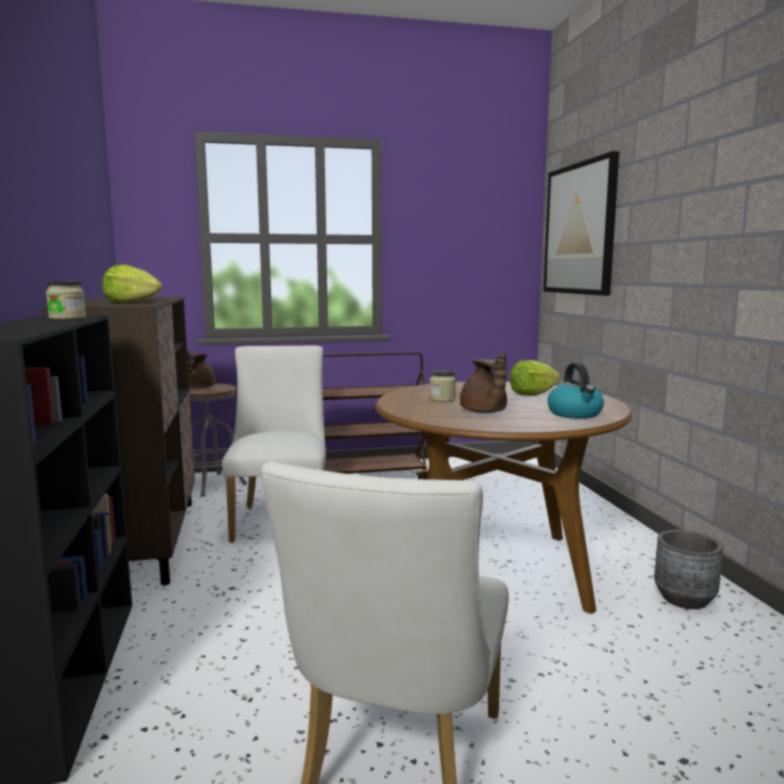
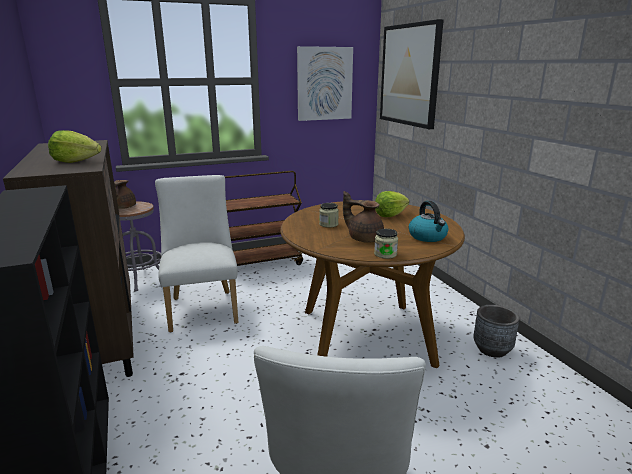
camera: 10 degrees left, 10 degrees up
jar [46,282,86,320] -> jar moved to [374,229,398,259]
brown teapot [460,352,507,413] -> brown teapot turned 150 degrees clockwise [343,191,384,243]
none -> picture [297,46,353,121]

